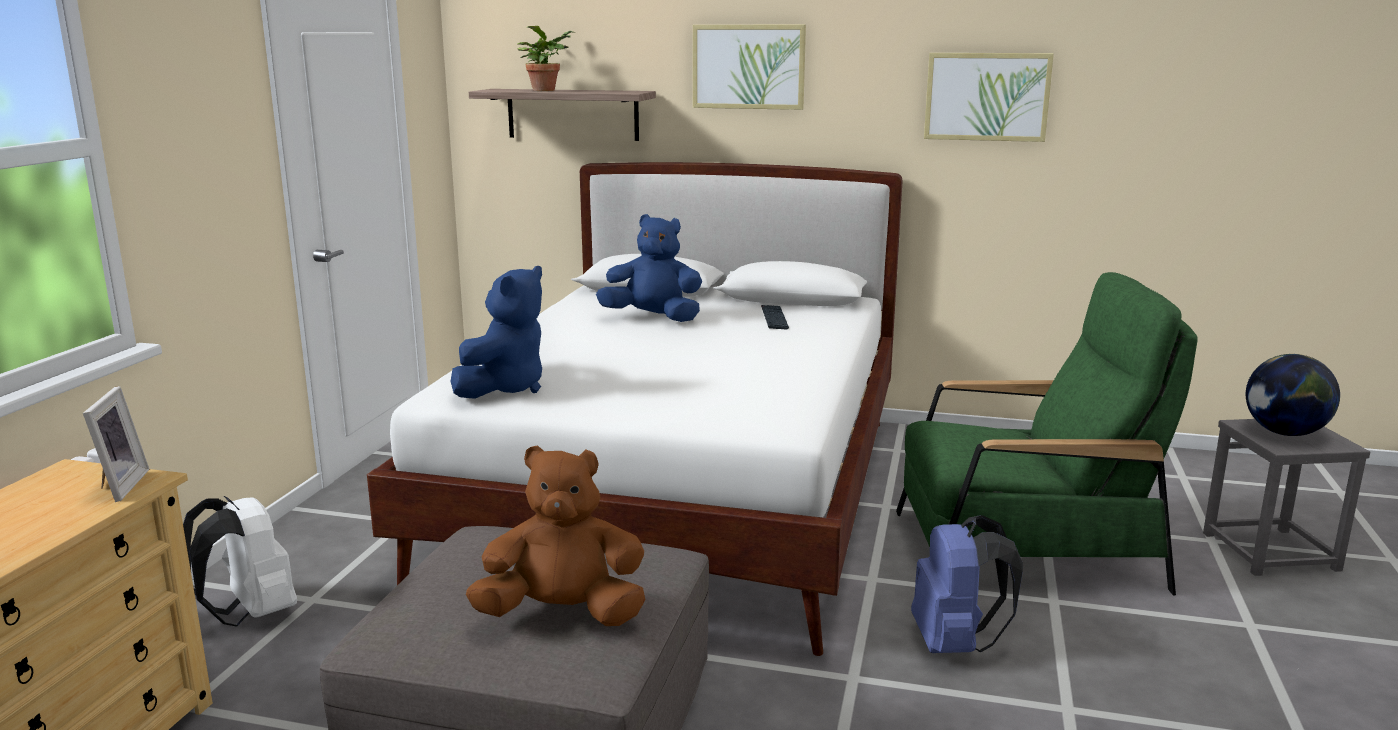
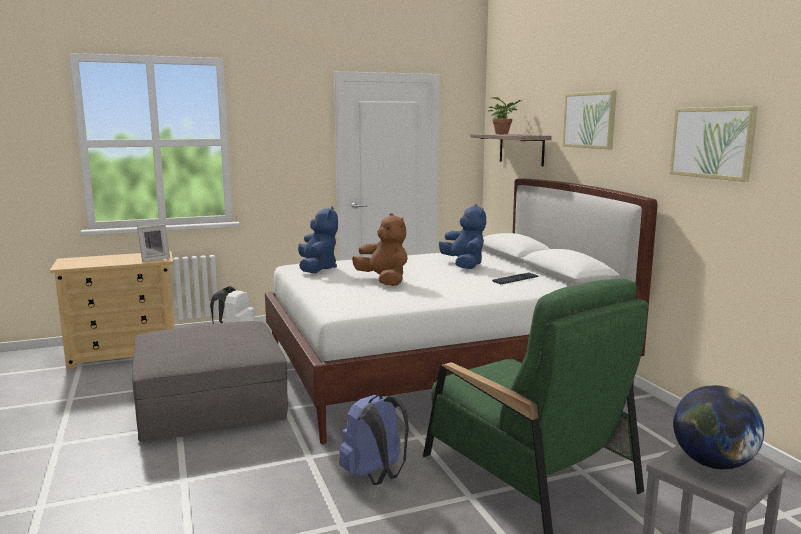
camera: 55 degrees right, 5 degrees down
blue plush toy [451,266,542,399] -> blue plush toy turned 90 degrees counterclockwise [298,207,338,273]
brown plush toy [466,445,645,626] -> brown plush toy moved to [352,213,408,286]

